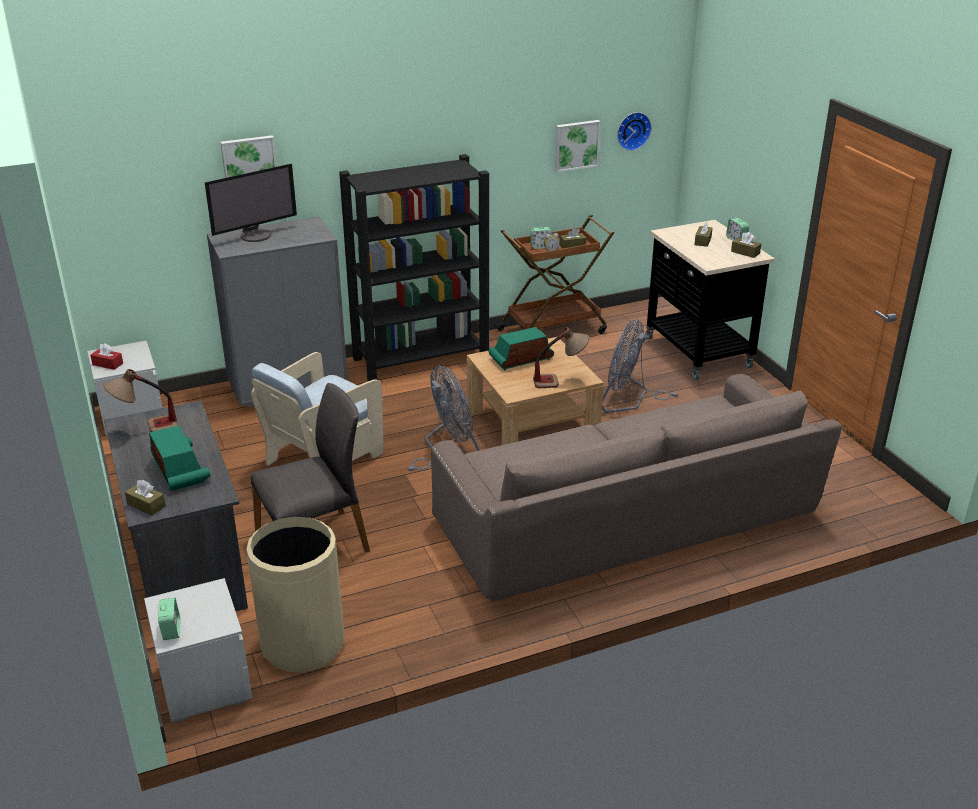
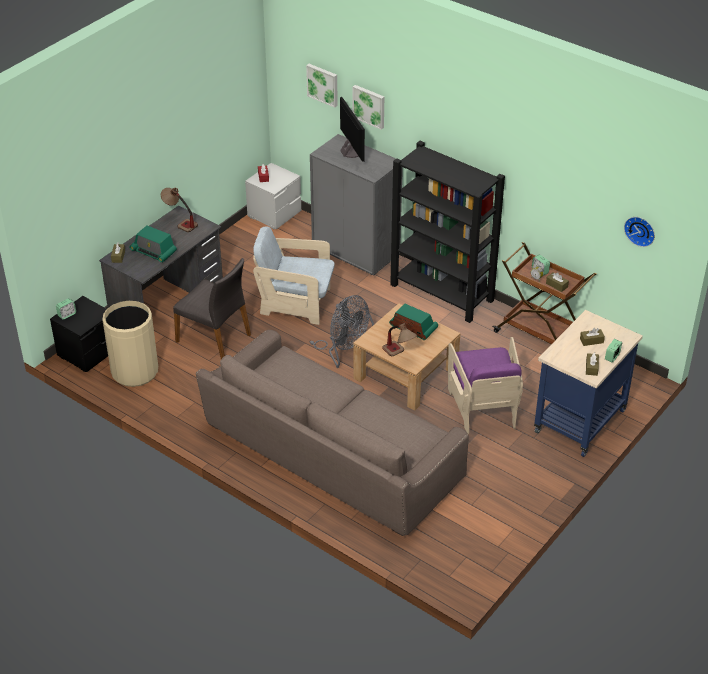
camera: 60 degrees right, 10 degrees up
white nightstand [144,578,252,722] -> black nightstand [50,296,108,372]
radio [149,425,210,491] -> radio turned 90 degrees clockwise [129,225,177,262]
monitor [205,164,297,242] -> monitor turned 135 degrees counterclockwise [340,96,365,162]
picture [555,120,601,172] -> picture moved to [306,64,338,108]
grey fan [602,319,677,414] -> purple armchair [448,337,523,434]
black cart [646,220,775,380] -> blue cart [534,310,643,457]

